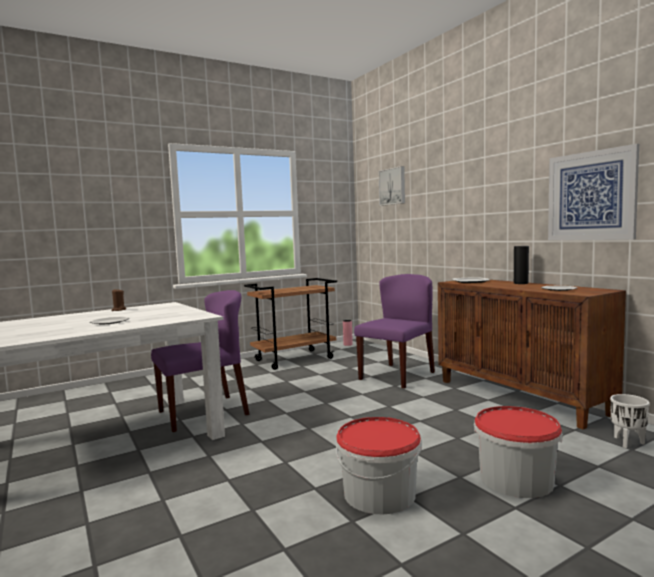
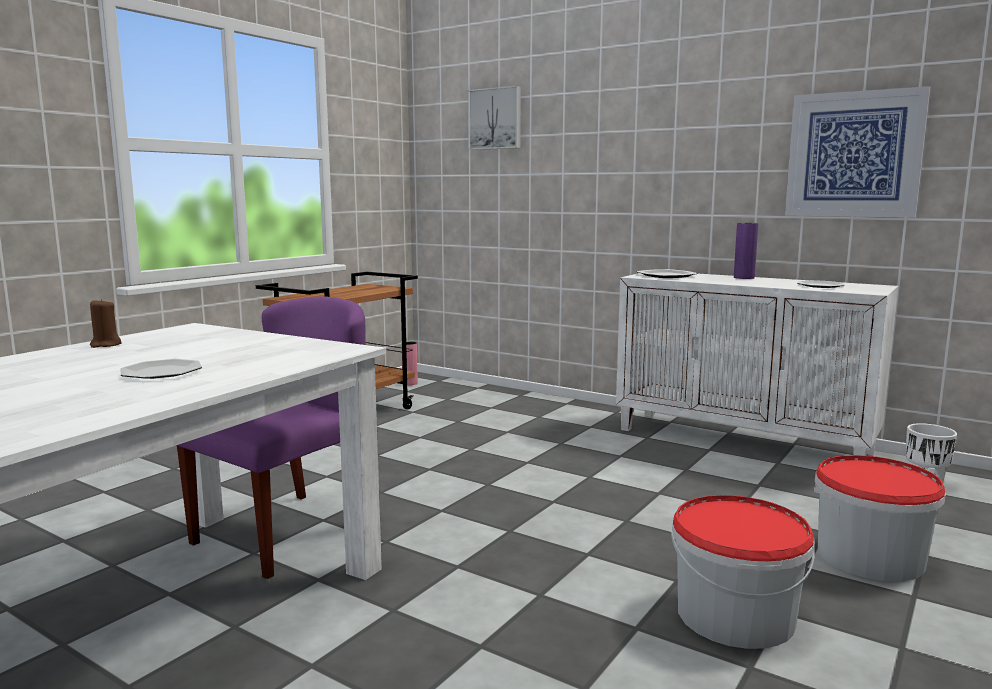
camera: 25 degrees left, 5 degrees up
purple chair [354,274,435,389] -> none
brown cabinet [438,280,626,430] -> white cabinet [616,273,899,456]
black vase [514,246,529,284] -> purple vase [734,223,758,279]

